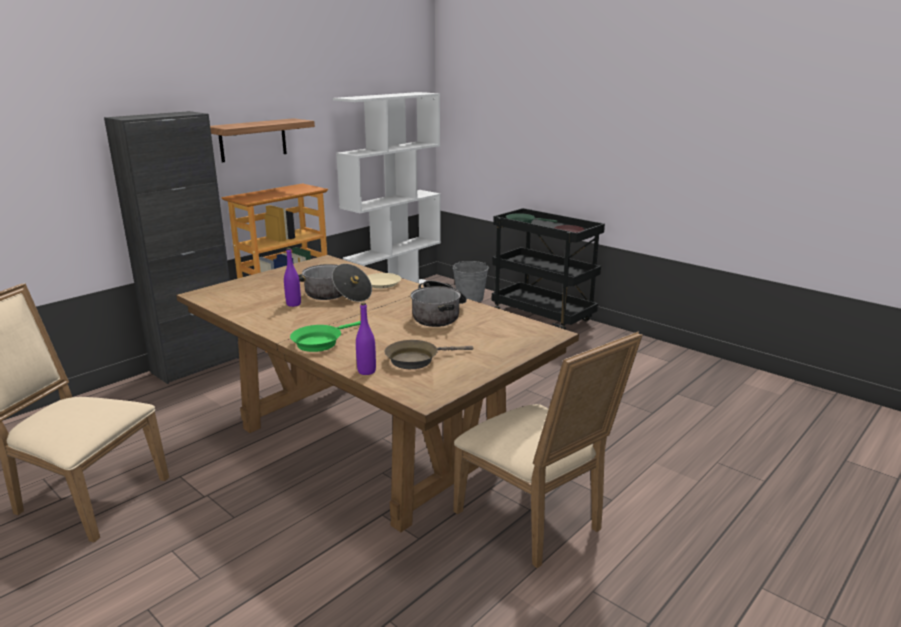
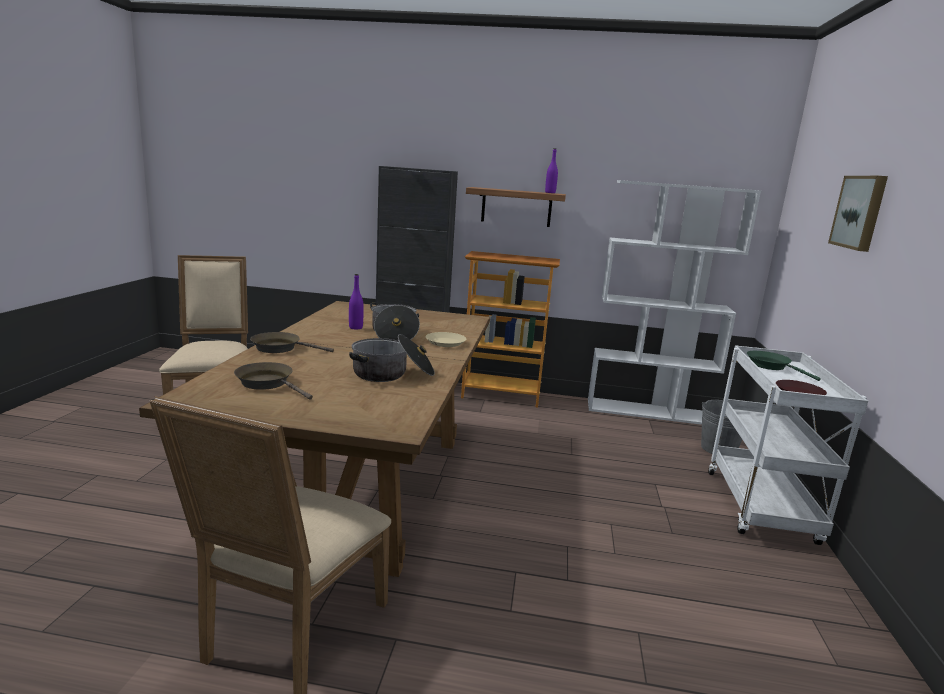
camera: 55 degrees right, 5 degrees down
green frying pan [290,321,361,352] -> brown frying pan [250,332,334,353]
purple bottle [356,302,376,375] -> purple bottle moved to [545,148,558,193]
black cart [492,208,605,330] -> white cart [708,345,868,545]
none -> picture [828,176,888,252]

